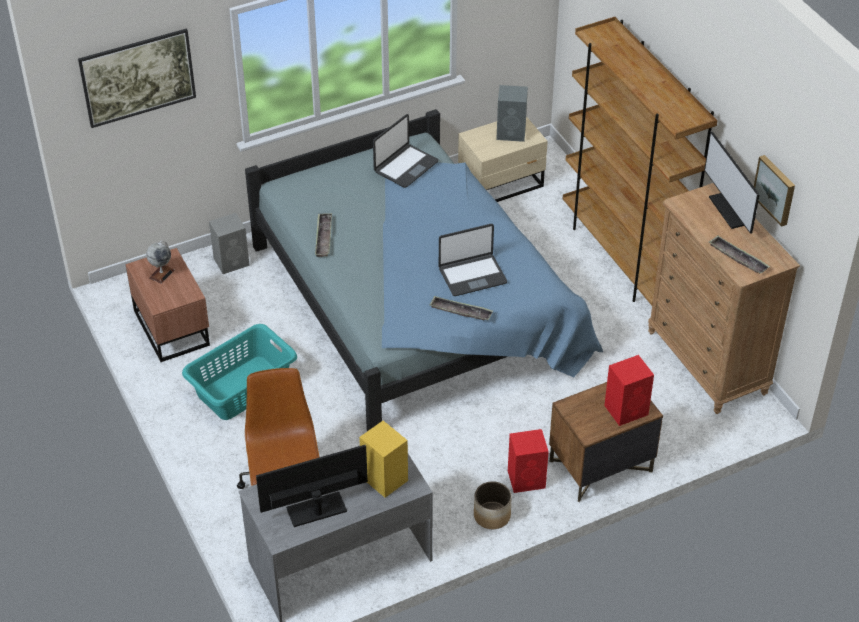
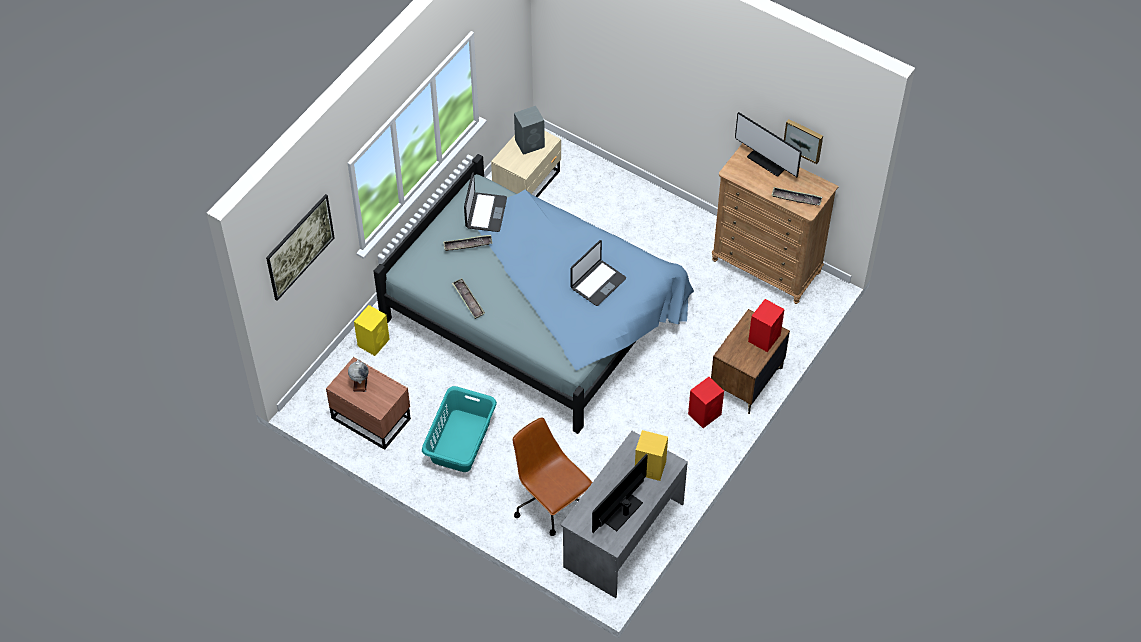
camera: 30 degrees left, 10 degrees up
grey speaker [209,213,250,274] -> yellow speaker [354,305,390,356]
tray [429,296,493,320] -> tray moved to [443,235,492,251]
planter [474,481,512,529] -> none
brown bookcase [563,17,718,305] -> none

